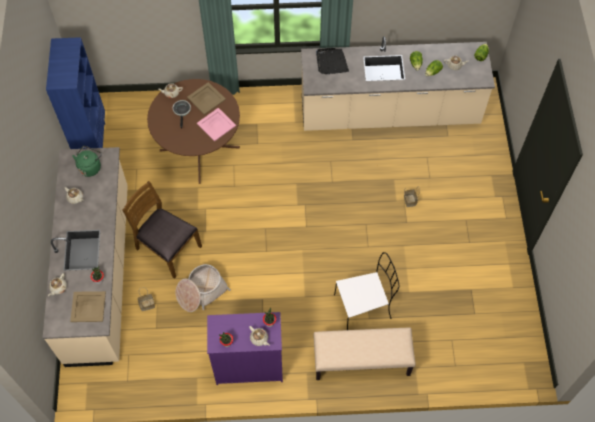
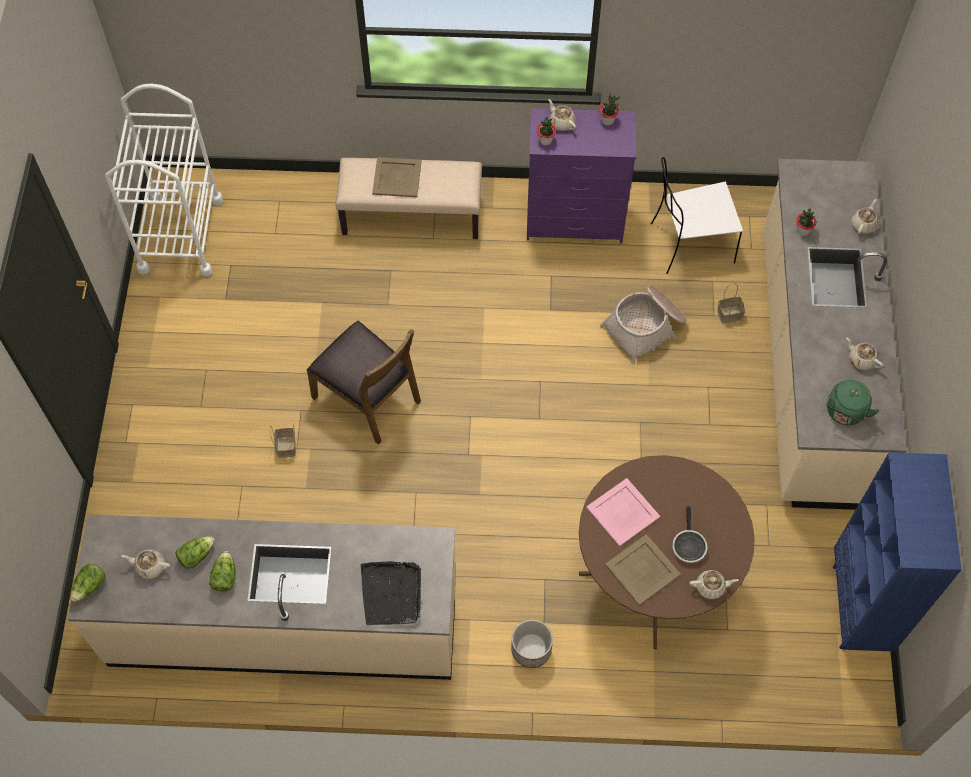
camera: 175 degrees left, 0 degrees up
beige tray [70,291,106,322] -> beige tray moved to [372,157,422,197]
brown chair [122,181,202,279] -> brown chair moved to [306,321,421,445]
white chair [334,252,400,330] -> white chair moved to [651,157,743,274]
none -> white cart [105,84,223,277]
none -> planter [511,620,553,668]

